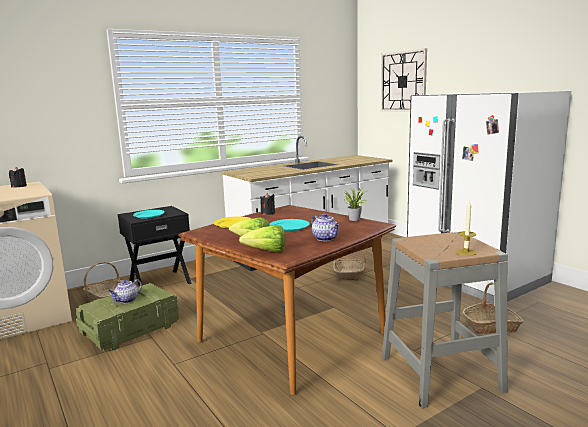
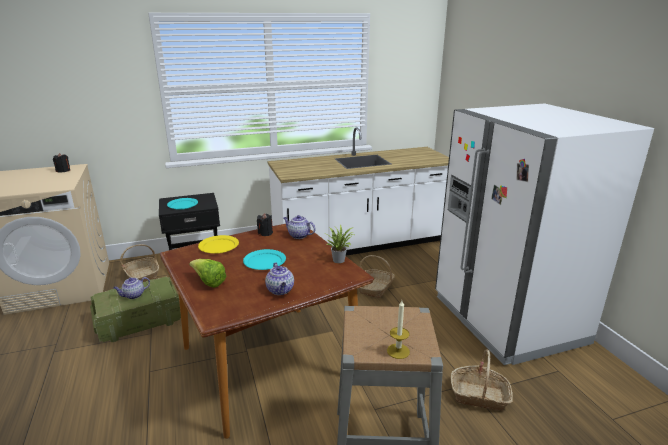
camera: 15 degrees right, 10 degrees up
lettuce [239,225,285,253] -> none
wall clock [381,48,427,112] -> none
none -> teapot [283,215,315,239]

